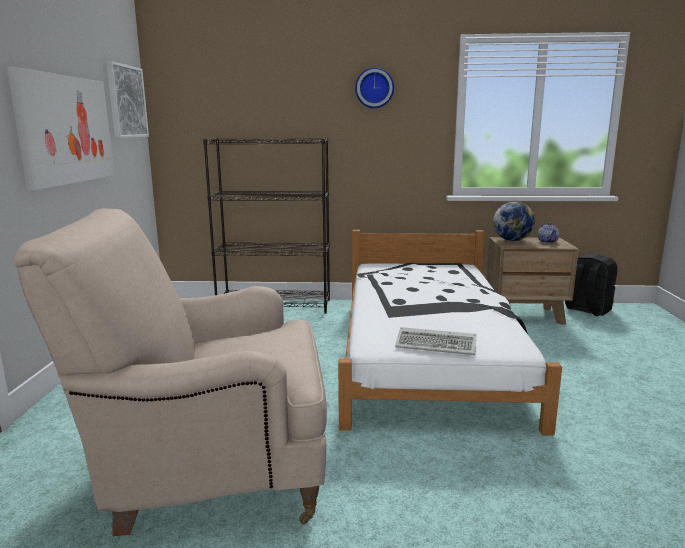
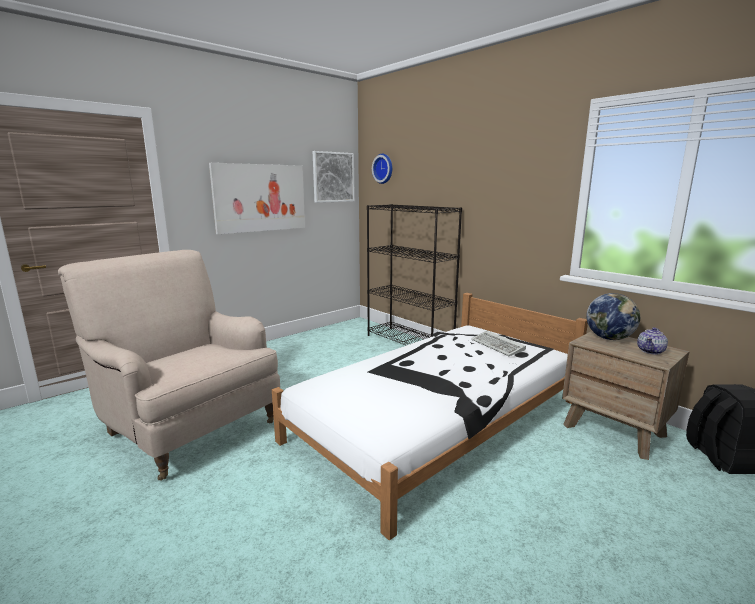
camera: 45 degrees right, 0 degrees up
wall clock [355,67,394,108] -> wall clock moved to [372,154,392,184]
keyboard [395,327,477,355] -> keyboard moved to [471,331,526,356]

